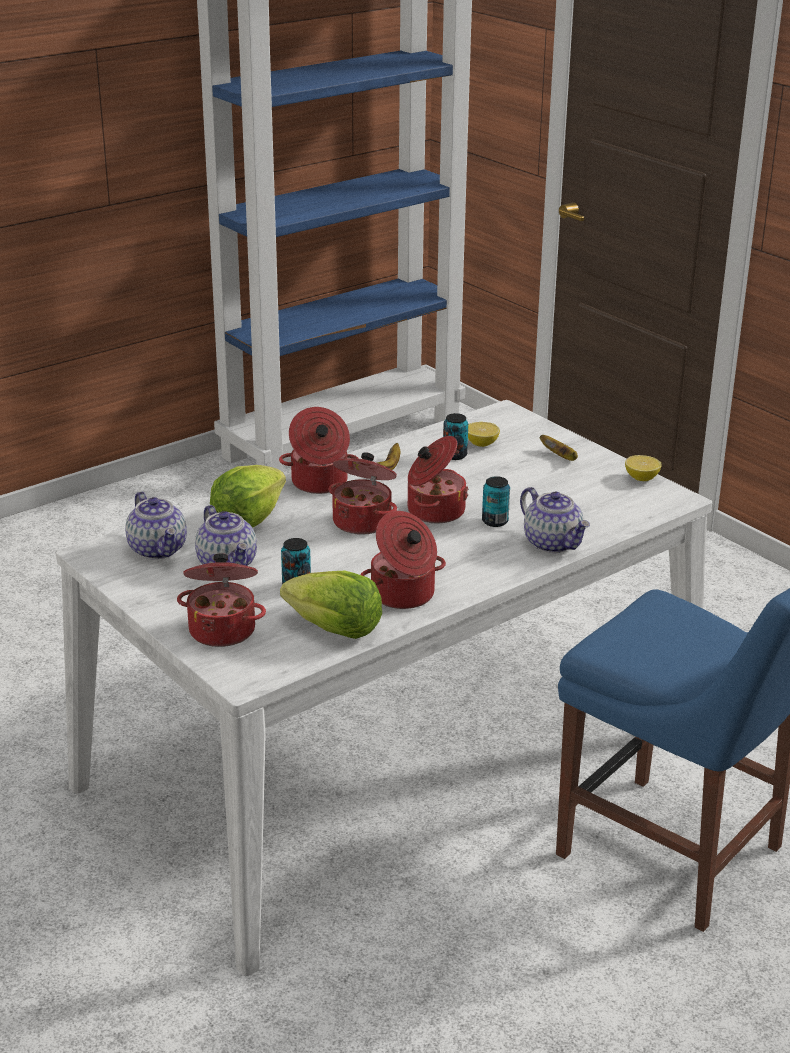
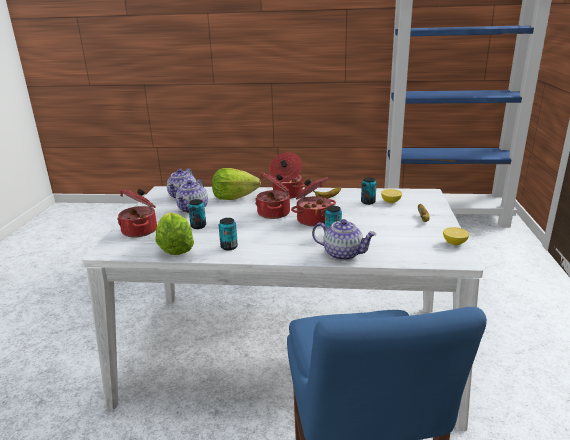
camera: 45 degrees right, 5 degrees down
cooking pot [361,511,446,609] -> can [219,218,238,251]
teapot [520,487,590,553] -> teapot turned 75 degrees counterclockwise [312,219,376,261]

